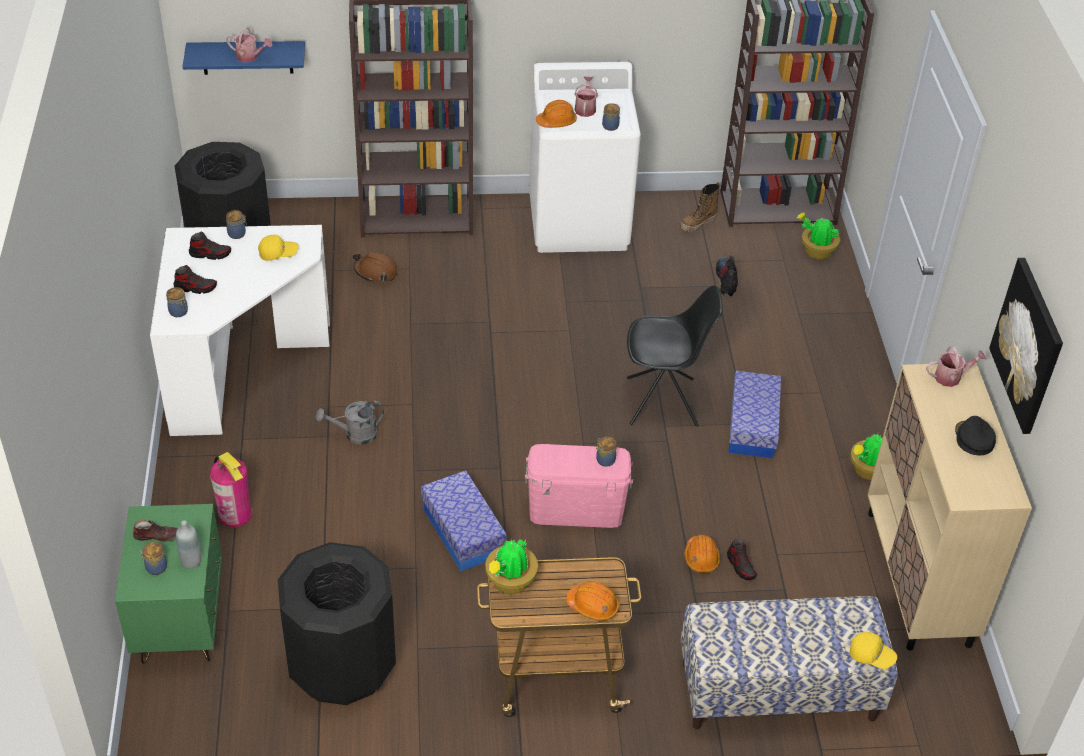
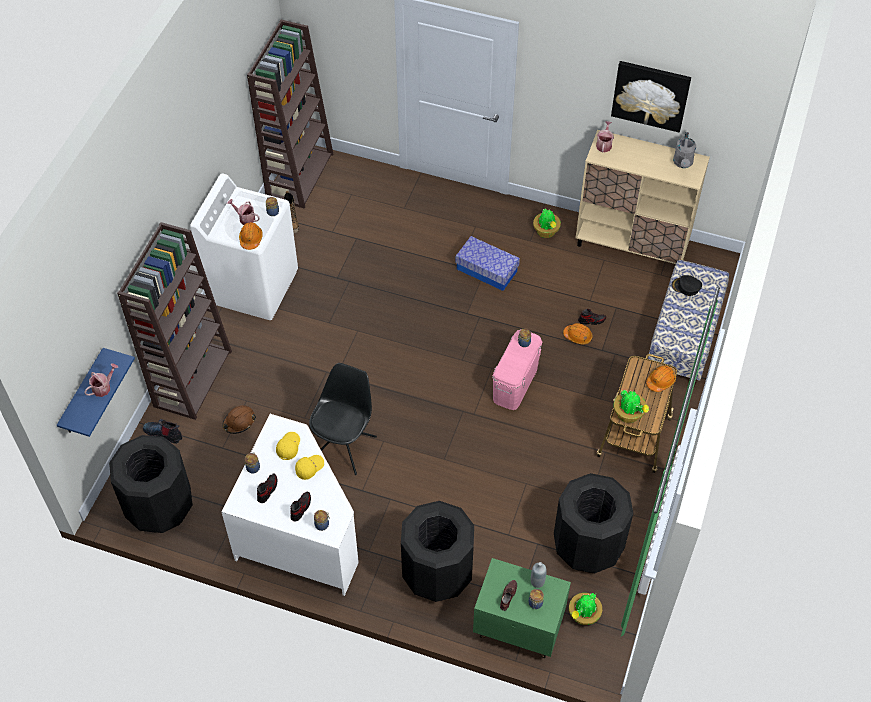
camera: 65 degrees left, 10 degrees up
fire extinguisher [210,452,252,527] -> black trash can [401,501,474,602]
grey watering can [316,401,384,445] -> grey watering can moved to [673,132,696,168]
storage box [421,470,506,572] -> none
black chair [627,285,723,427] -> black chair moved to [309,363,377,475]
boot [716,256,738,296] -> boot moved to [143,419,182,444]
potted plant [797,212,841,259] -> potted plant moved to [569,593,602,625]
yellow cap [850,632,897,669] -> yellow cap moved to [295,455,324,480]
black cap [955,416,996,455] -> black cap moved to [672,275,702,296]

